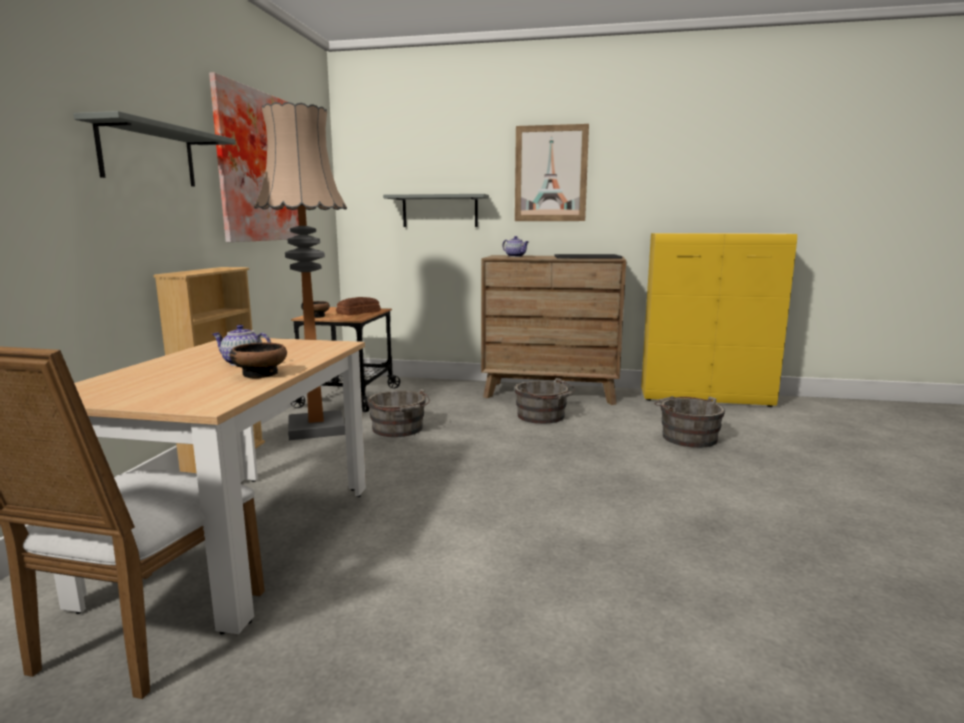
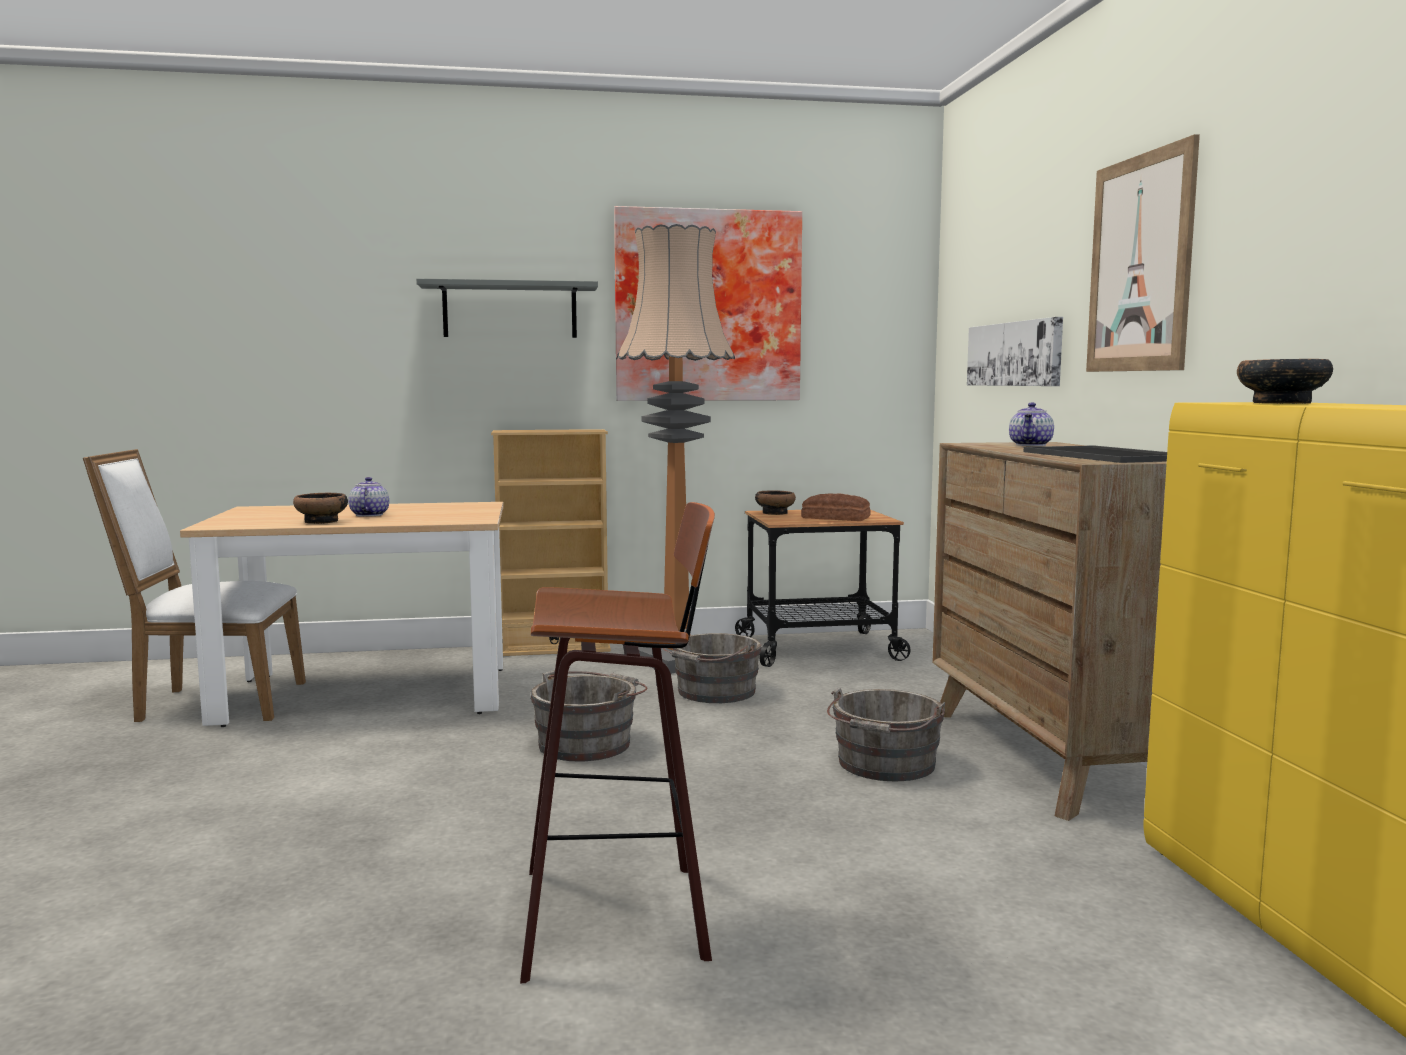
camera: 70 degrees right, 5 degrees down
grey shelf [383,194,489,227] -> picture [967,317,1063,386]
grey bucket [654,396,725,448] -> grey bucket moved to [530,670,648,762]
none -> stool [520,502,715,984]
none -> bowl [1237,359,1333,404]

